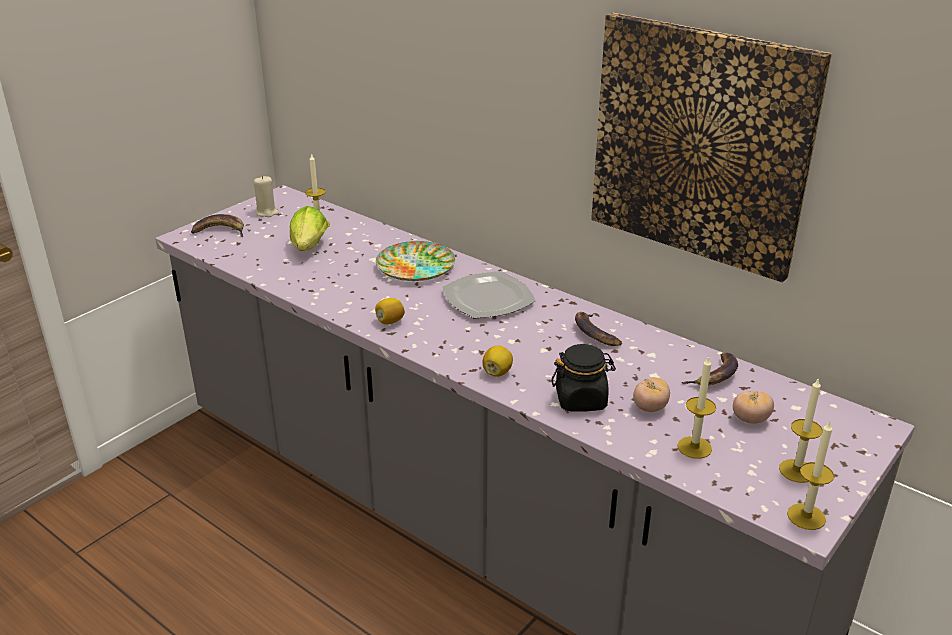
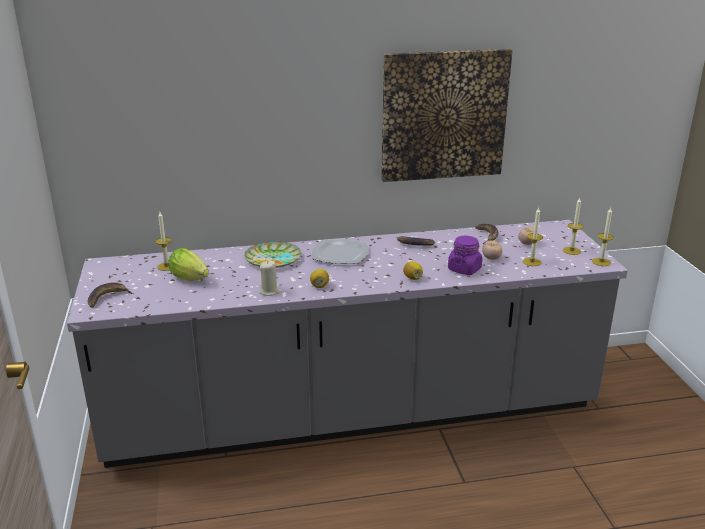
camera: 50 degrees left, 5 degrees down
beige candle [254,175,279,217] -> beige candle moved to [259,261,280,296]
black jar [551,344,616,412] -> purple jar [448,236,482,275]

